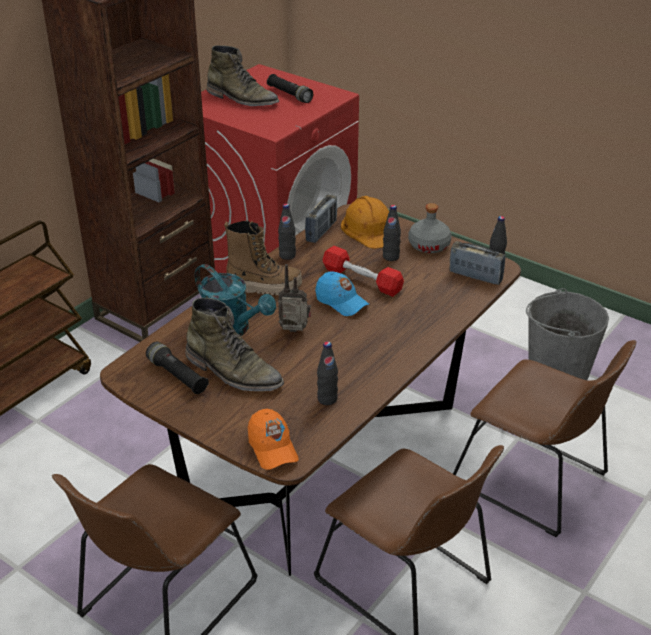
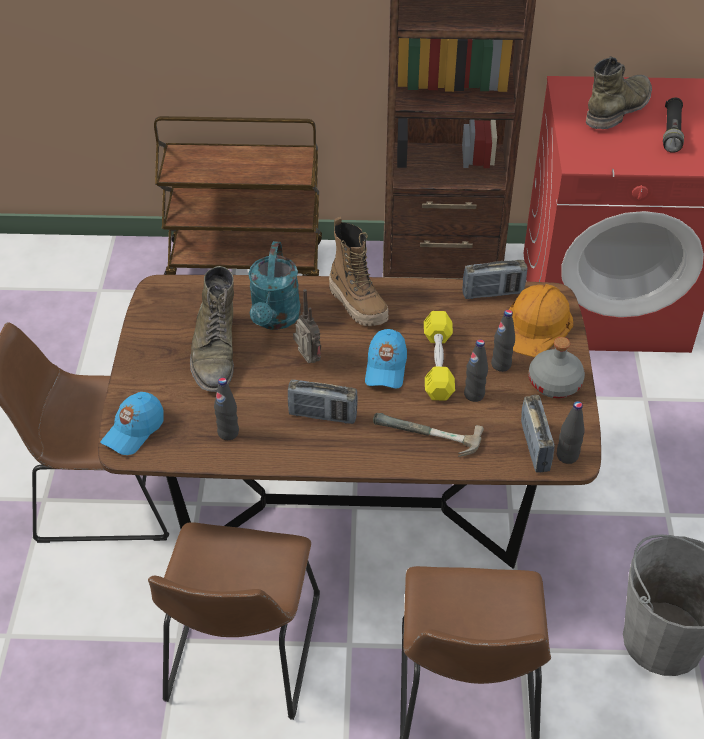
camera: 55 degrees right, 10 degrees up
black flashlight [146,342,209,394] -> none
green boot [207,45,279,106] -> green boot turned 135 degrees counterclockwise [586,56,652,129]
orange cap [248,409,299,470] -> blue cap [100,392,164,455]
black bottle [278,204,296,260] -> black bottle moved to [464,339,488,402]
red dumbbell [322,246,404,297] -> yellow dumbbell [424,311,455,401]
none -> radio [288,380,357,424]
none -> hammer [373,413,484,457]

